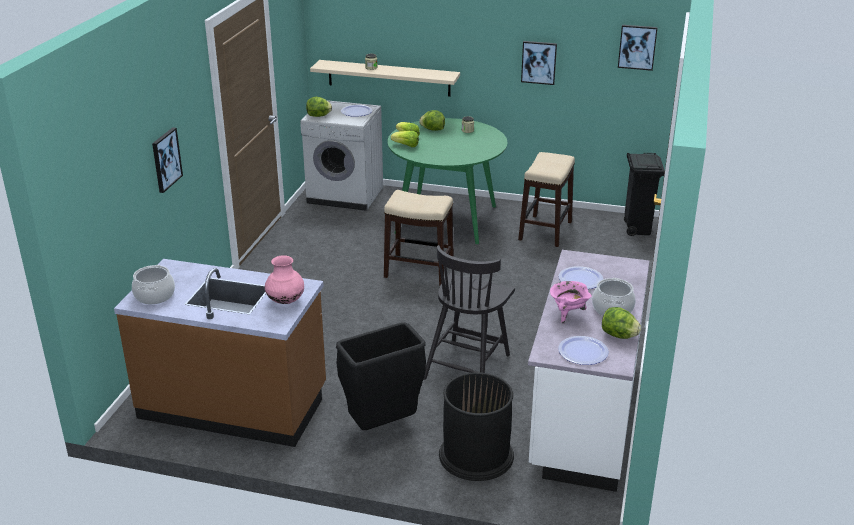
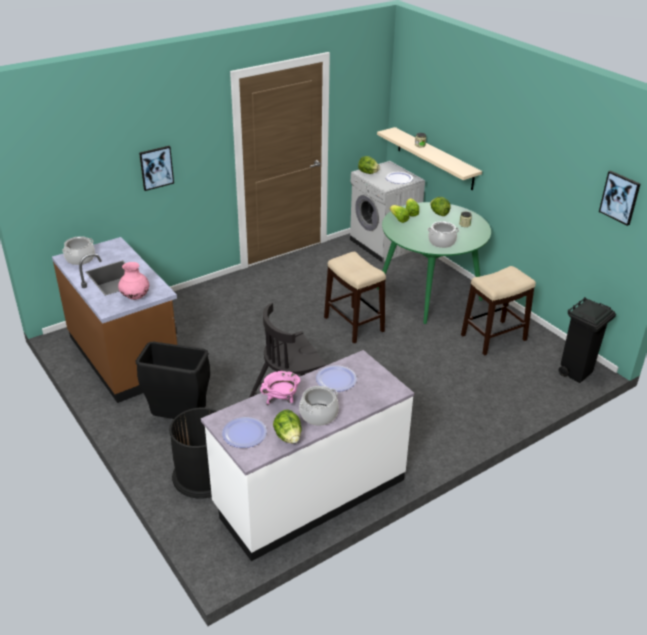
camera: 40 degrees right, 5 degrees up
picture [521,41,557,85] -> none
none -> cooking pot [428,221,459,248]

